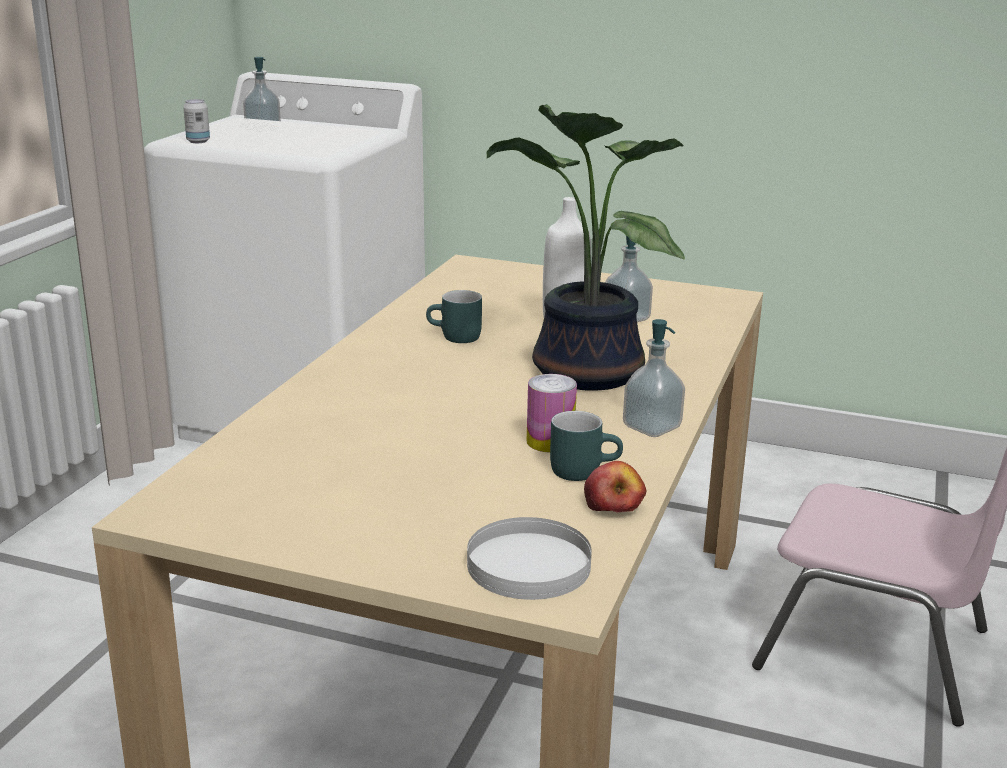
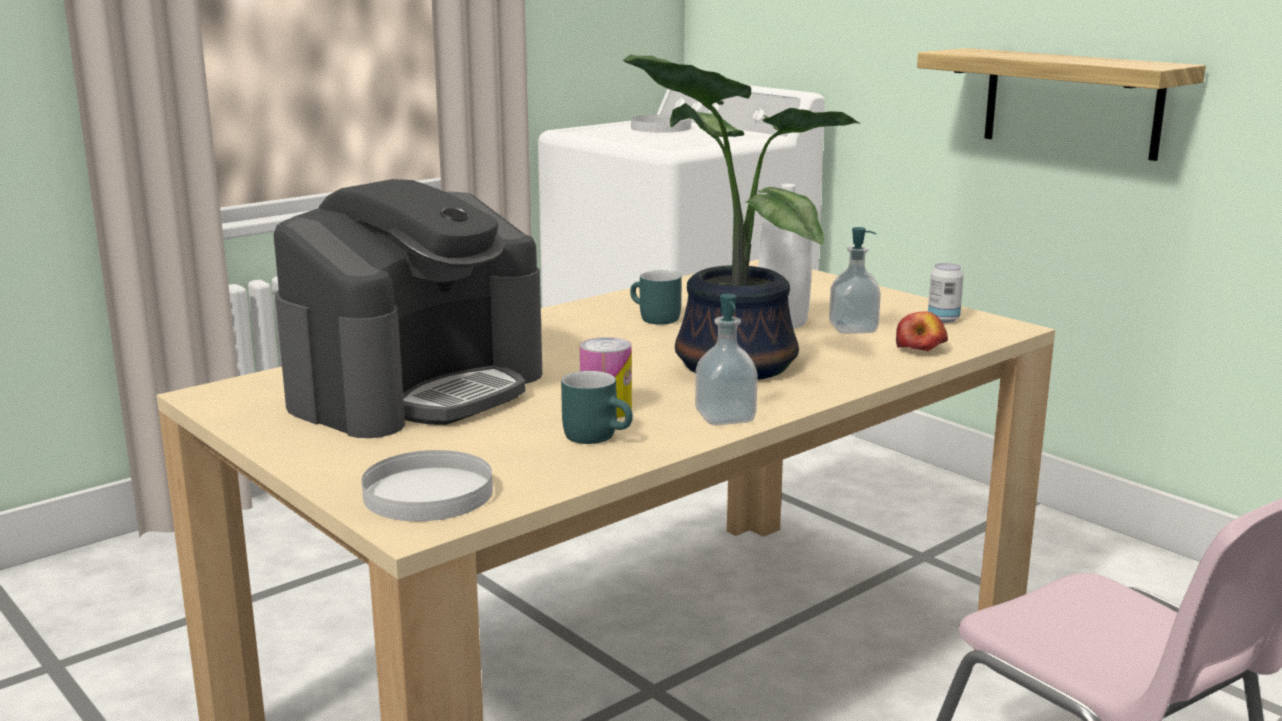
camera: 30 degrees right, 5 degrees down
can [183,99,210,143] -> can moved to [928,263,964,323]
soap dispenser [243,57,281,131] -> white plate [631,115,691,132]
apple [584,461,646,512] -> apple moved to [896,311,948,351]
none -> coffee machine [274,179,542,438]
none -> shelf [917,48,1206,161]

